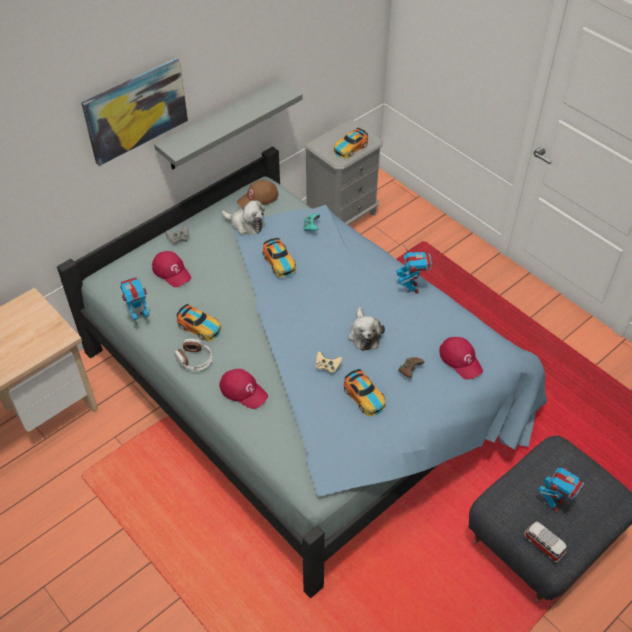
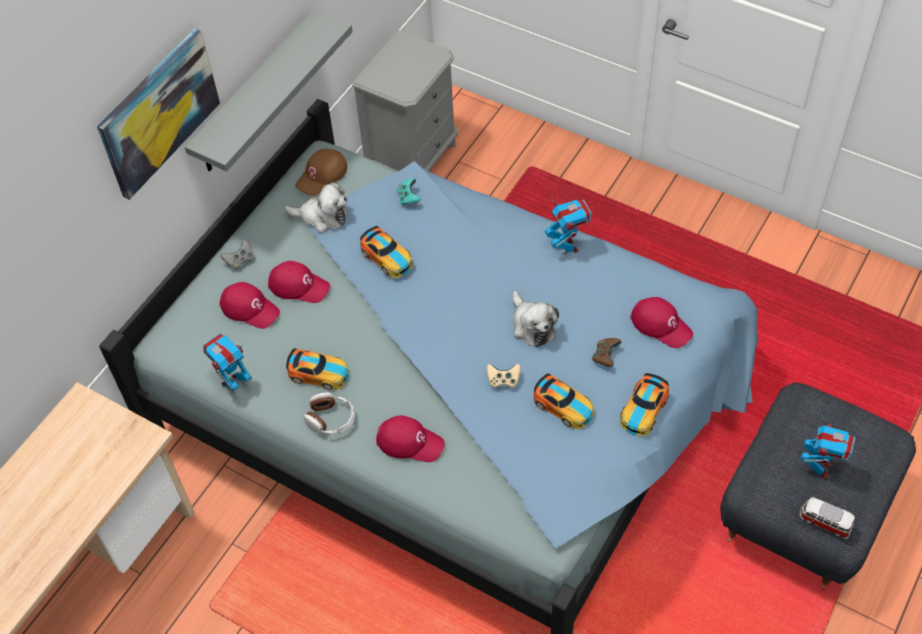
camera: 15 degrees left, 5 degrees up
toy car [334,128,368,158] -> toy car moved to [620,373,669,436]
none -> red cap [268,261,330,303]

